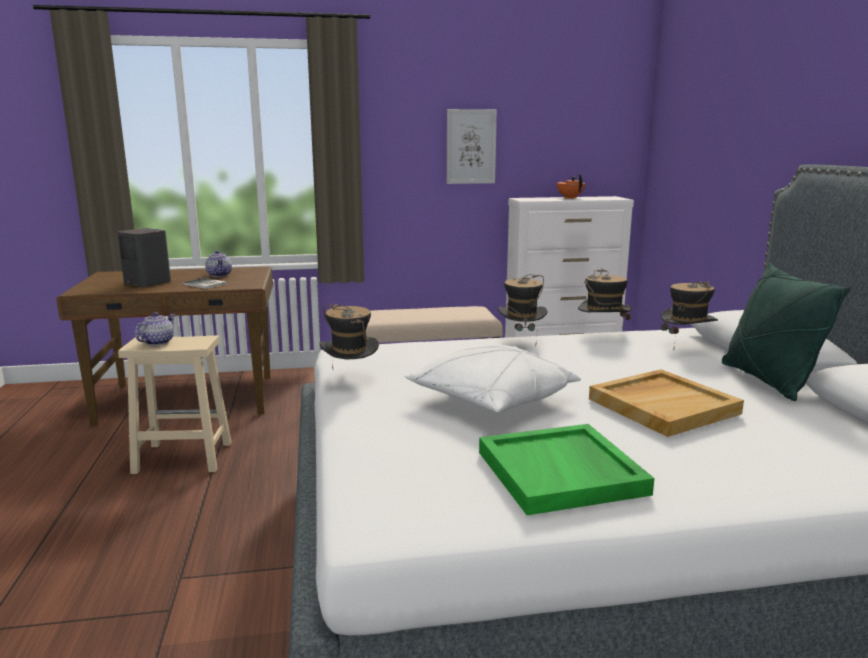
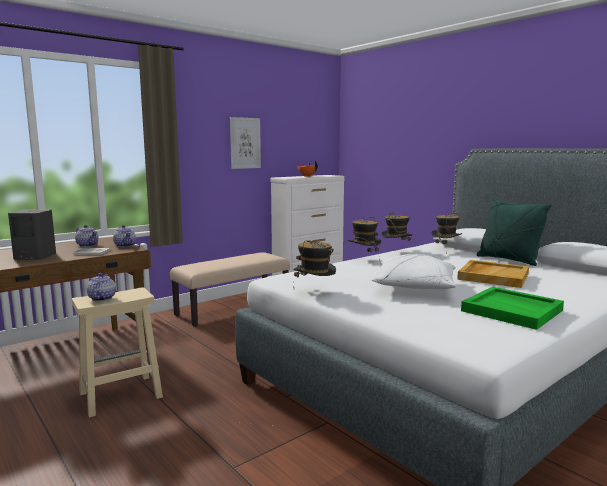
camera: 30 degrees left, 5 degrees down
none -> teapot [113,225,136,247]

